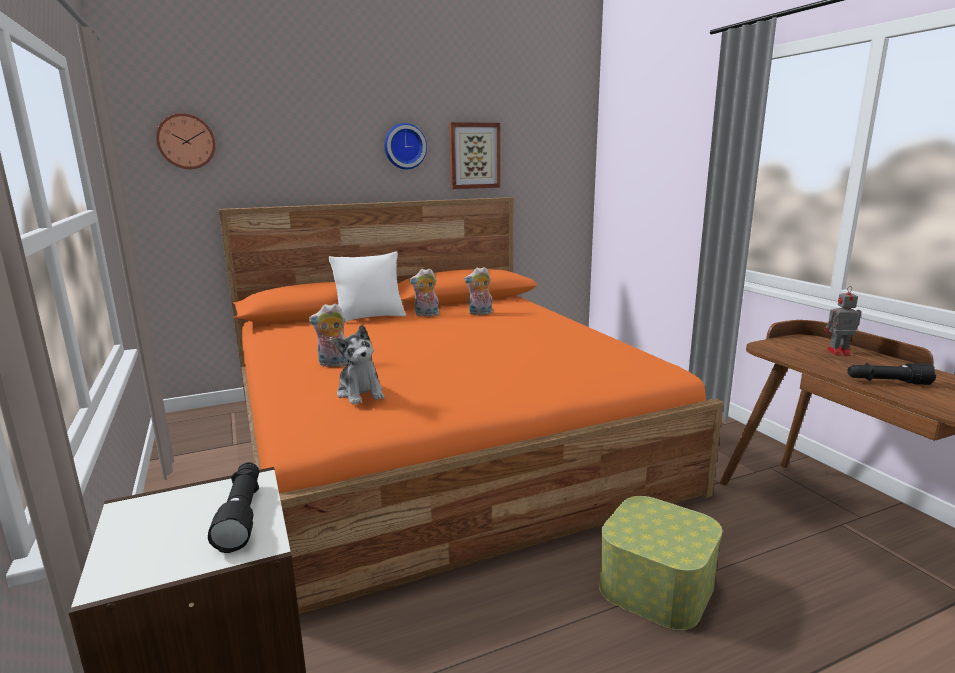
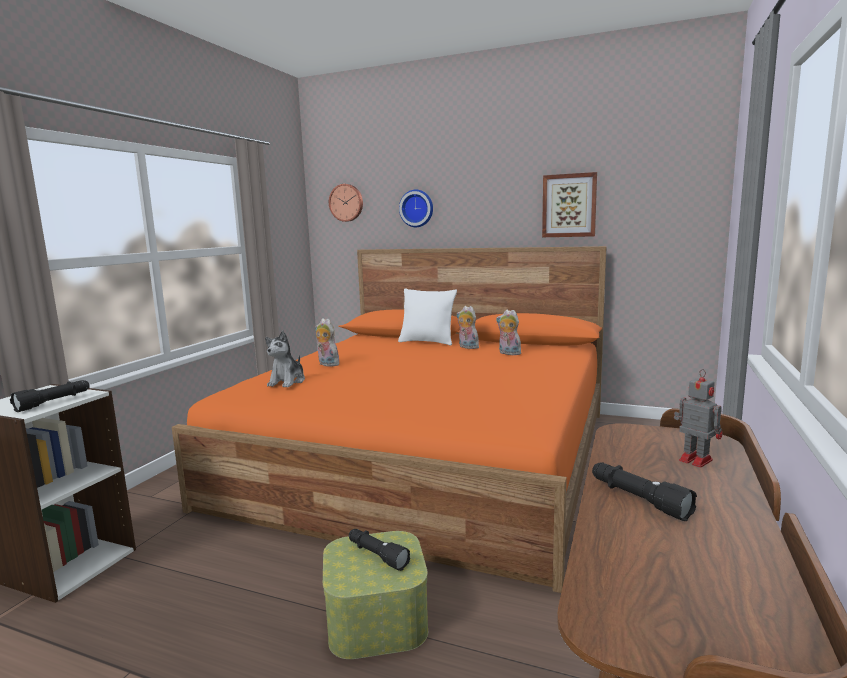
camera: 45 degrees right, 5 degrees down
wall clock [384,123,427,169] -> wall clock moved to [399,189,433,227]
none -> black flashlight [349,529,410,571]

